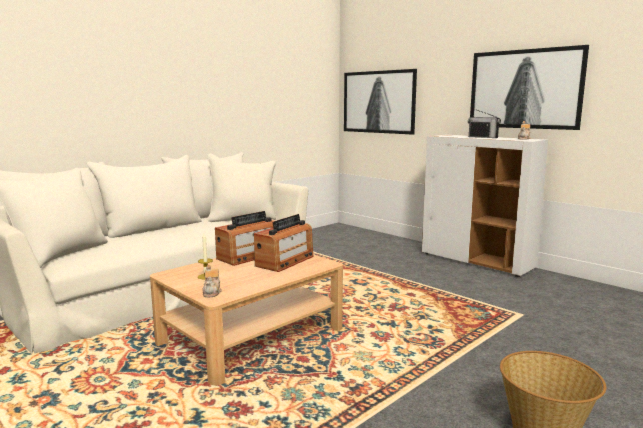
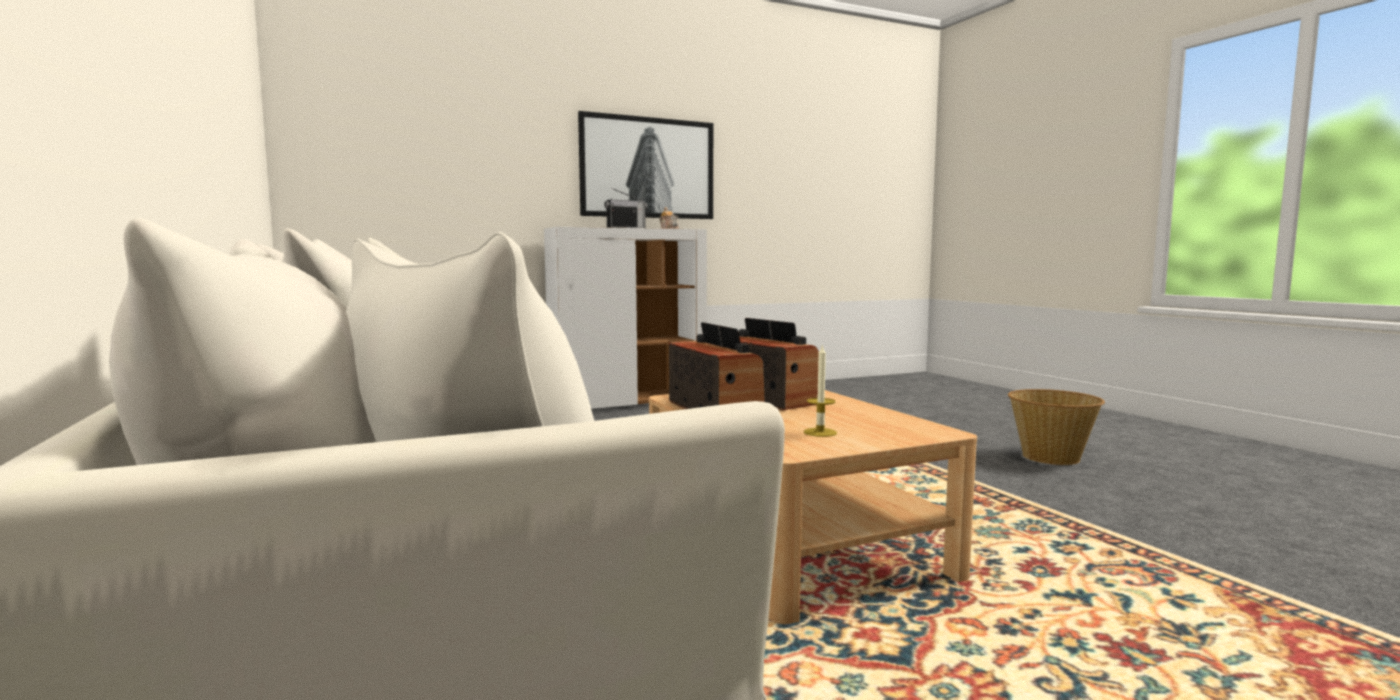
camera: 70 degrees left, 5 degrees down
teapot [202,265,222,297] -> none
picture [344,69,417,135] -> none

